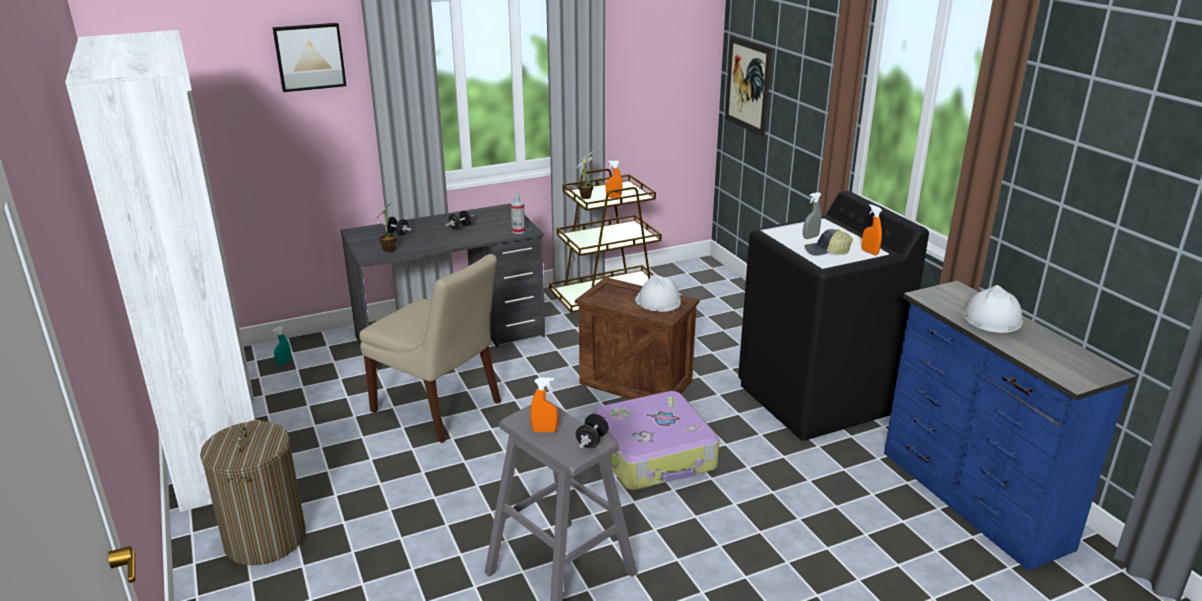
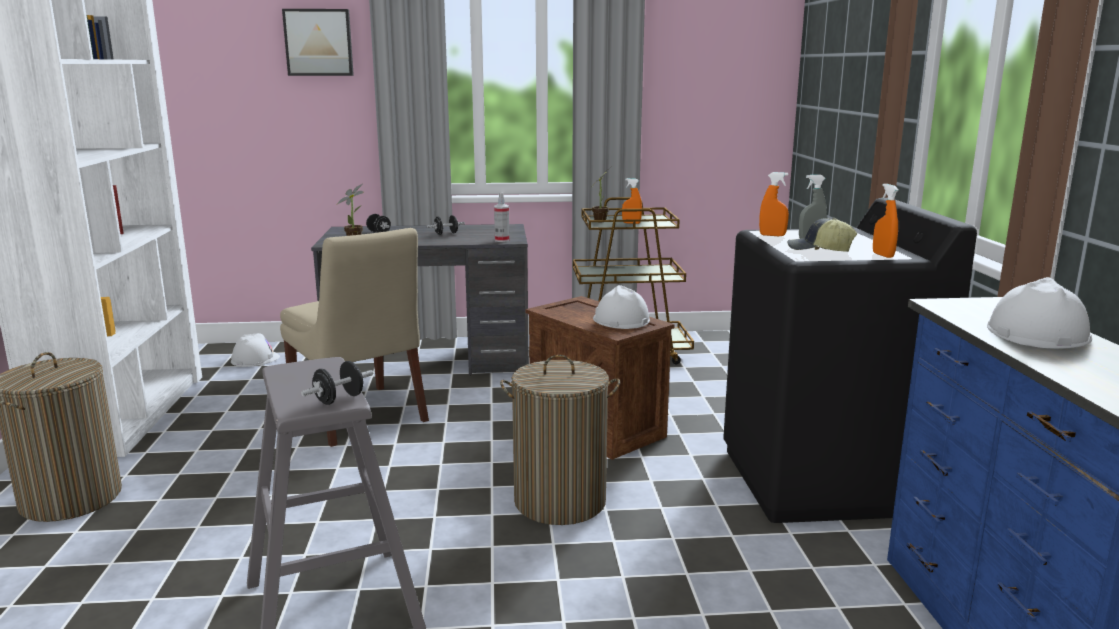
camera: 20 degrees right, 10 degrees down
turquoise spray bottle [272,326,291,366] -> white hard hat [231,333,280,366]
orange spray bottle [530,378,558,432] -> orange spray bottle moved to [759,172,789,236]
suitcase [592,391,720,490] -> laundry basket [500,355,620,525]
picture [725,35,772,137] -> none

